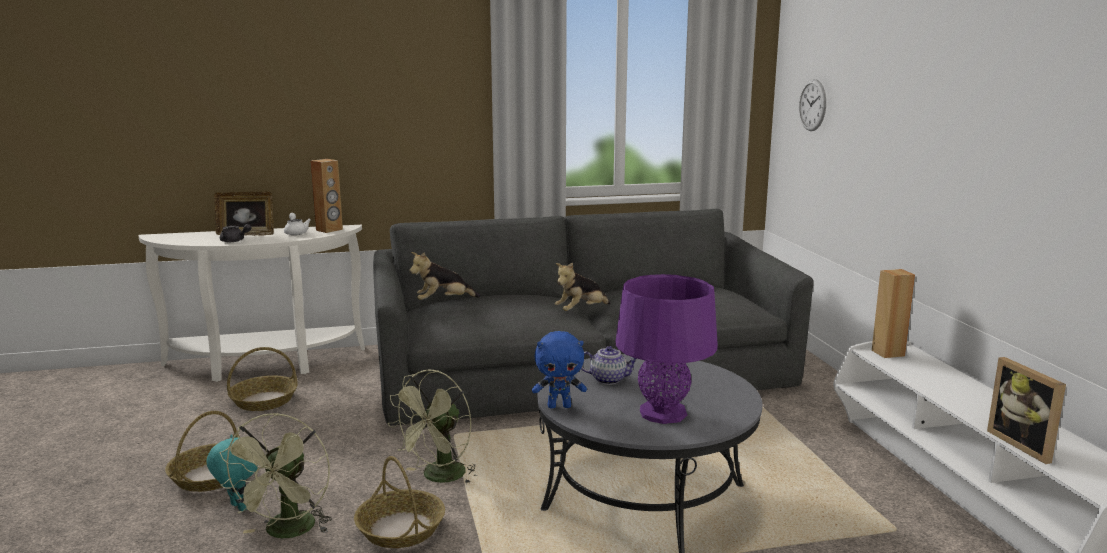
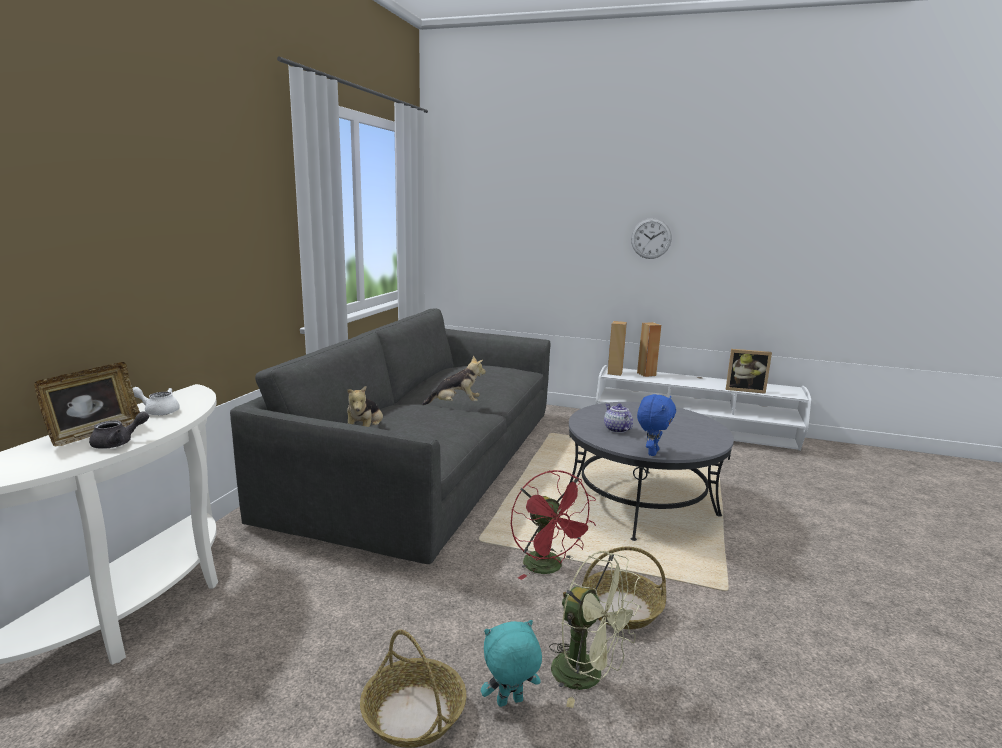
camera: 60 degrees left, 0 degrees up
basket [227,347,297,411] -> none
brown speaker [310,159,343,233] -> brown speaker moved to [637,322,661,377]
green fan [387,369,478,484] -> red fan [511,470,596,580]
plush toy [555,262,610,311] -> plush toy turned 90 degrees counterclockwise [422,356,486,405]
teapot [581,346,637,385] -> teapot turned 60 degrees counterclockwise [604,403,633,433]
purple table lamp [615,274,718,424] -> none
wall clock [799,79,826,131] -> wall clock moved to [631,218,672,259]

